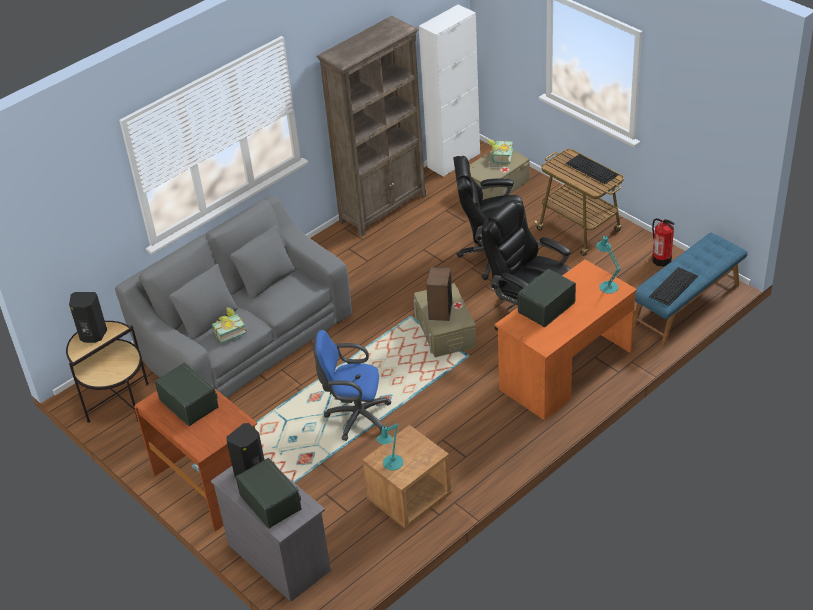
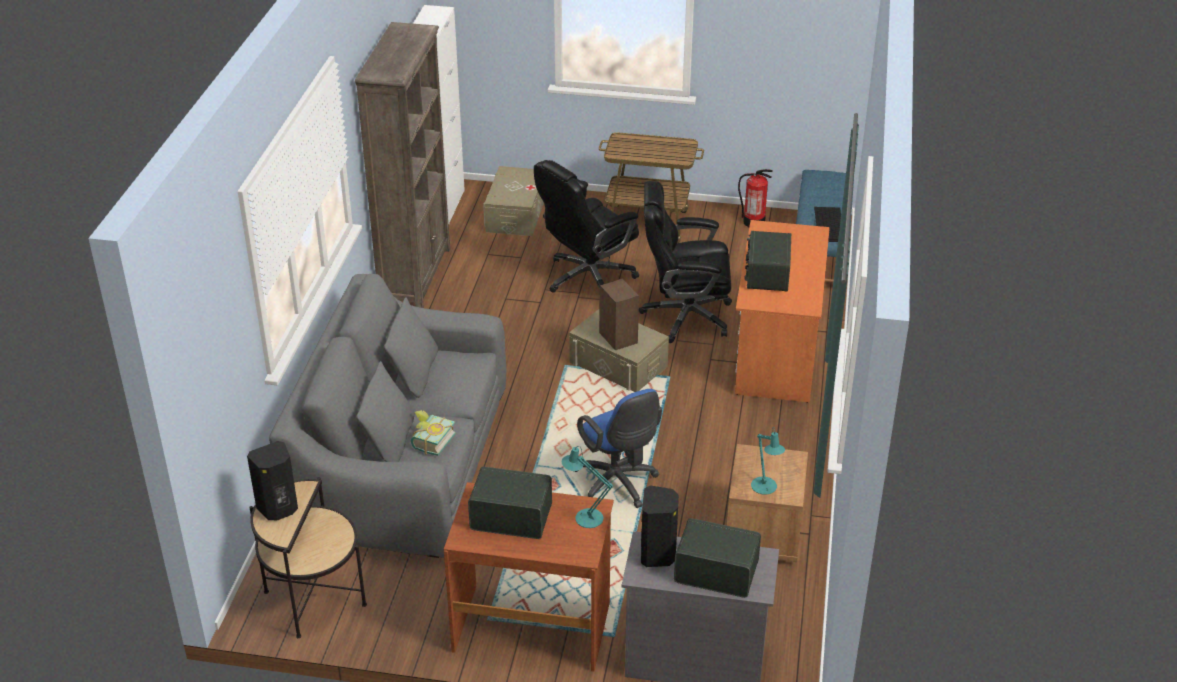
camera: 40 degrees left, 5 degrees down
blue office chair [313,330,392,441] -> blue office chair turned 90 degrees counterclockwise [574,389,662,508]
book [488,139,513,164] -> none
keyboard [565,154,619,184] -> none
turquoise table lamp [596,236,621,294] -> turquoise table lamp moved to [562,446,613,528]

